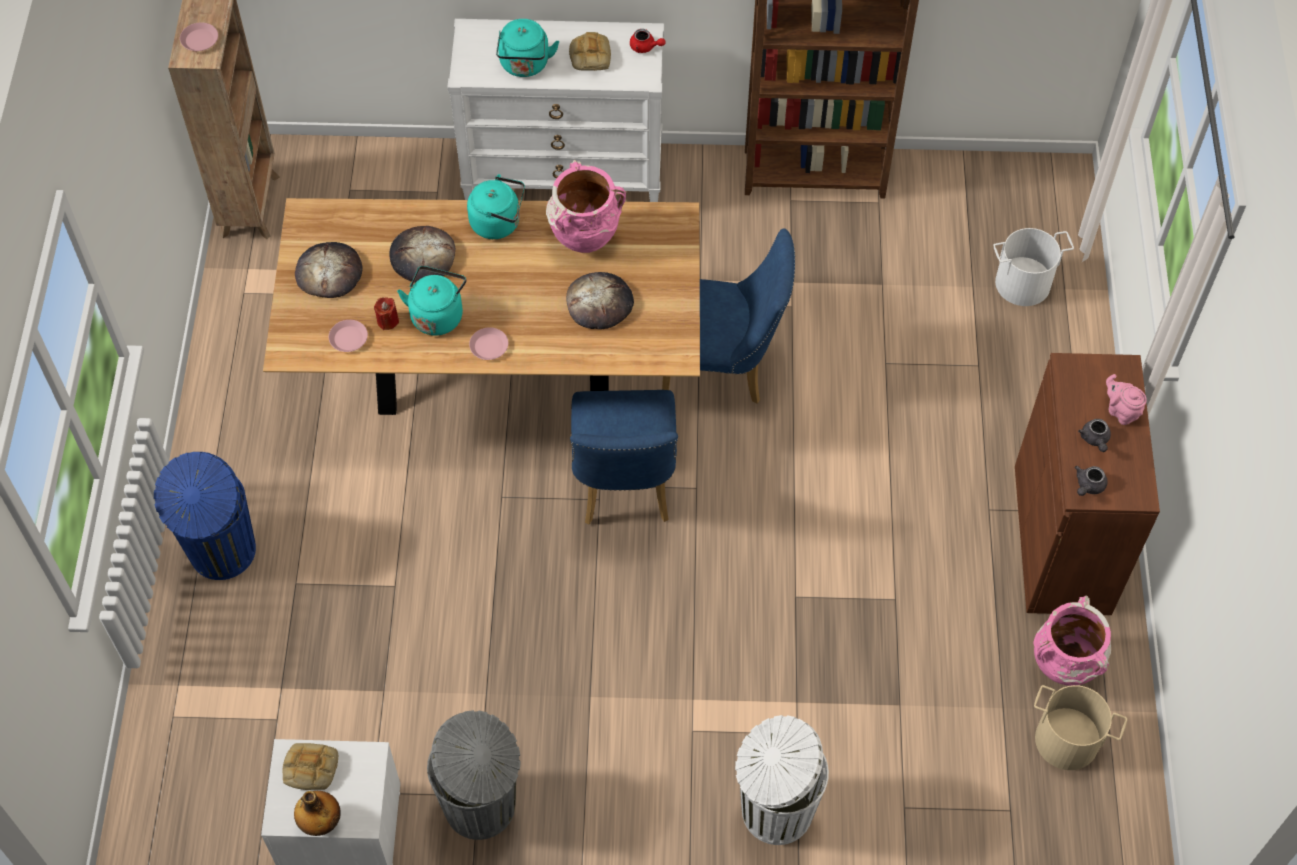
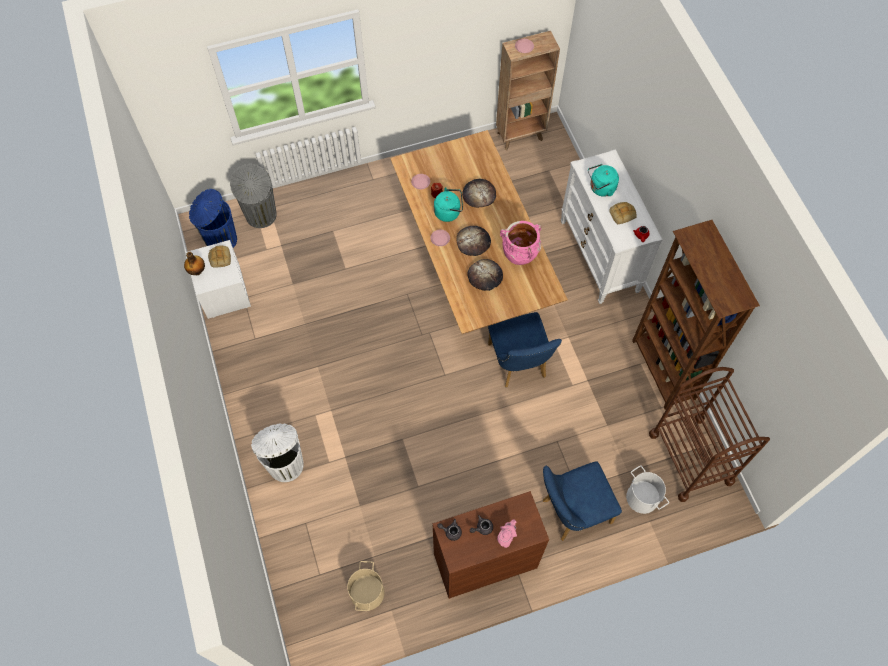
camera: 70 degrees right, 5 degrees up
blue trash can [154,452,256,580] -> blue trash can moved to [189,189,237,248]
bread [295,242,363,298] -> bread moved to [456,226,491,256]
grey trash can [427,710,521,840] -> grey trash can moved to [230,164,277,228]
turquoise kettle [467,174,525,239] -> none
blue chair [570,390,678,525] -> blue chair moved to [543,461,622,541]
pink vase [1033,595,1111,686] -> none
none -> brown cart [649,367,770,502]

